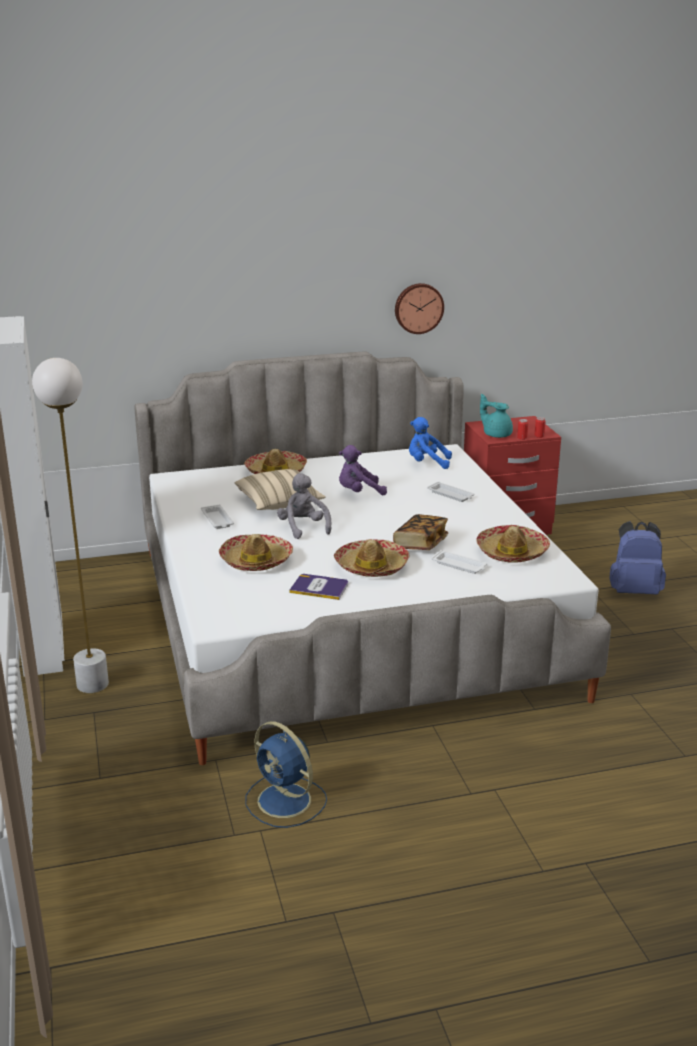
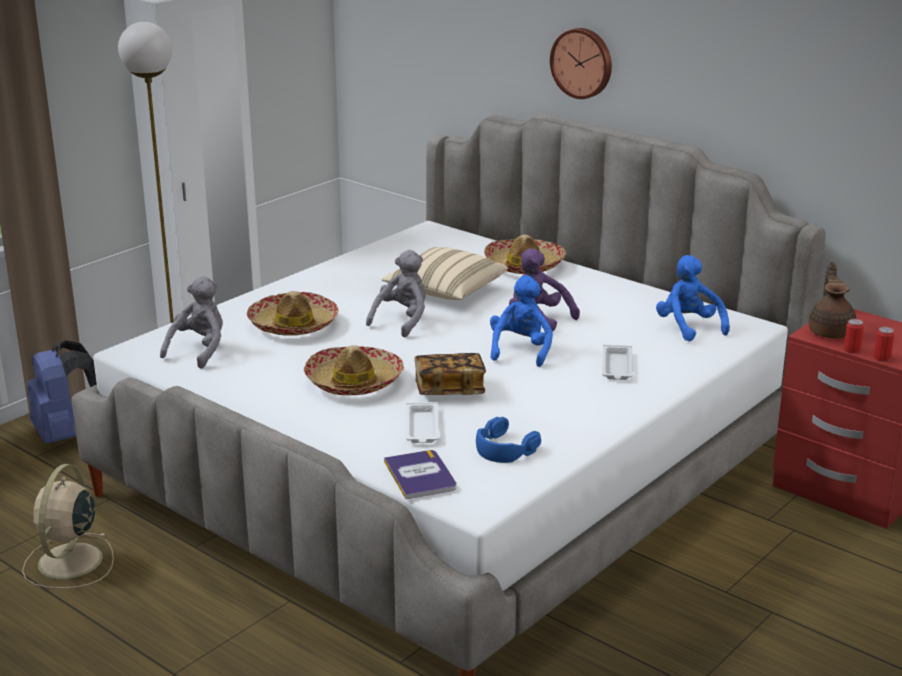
camera: 55 degrees right, 0 degrees up
white tray [201,504,234,529] -> none
blue fan [245,721,327,828] -> beige fan [22,464,114,589]
book [289,574,348,600] -> book moved to [384,450,456,499]
wall clock [395,283,444,334] -> wall clock moved to [550,28,612,99]
hat [476,525,550,563] -> blue headphones [476,417,541,463]
turquoise teapot [480,394,513,438] -> brown teapot [809,262,856,338]
blue backpack [609,521,666,594] -> blue backpack moved to [27,340,97,444]
none -> grey plush toy [160,276,223,369]
none -> blue plush toy [490,275,553,367]

